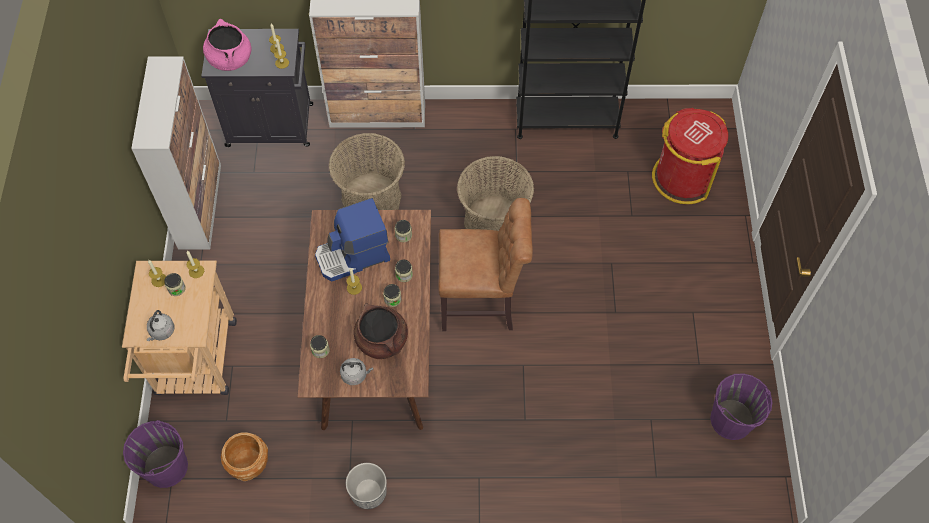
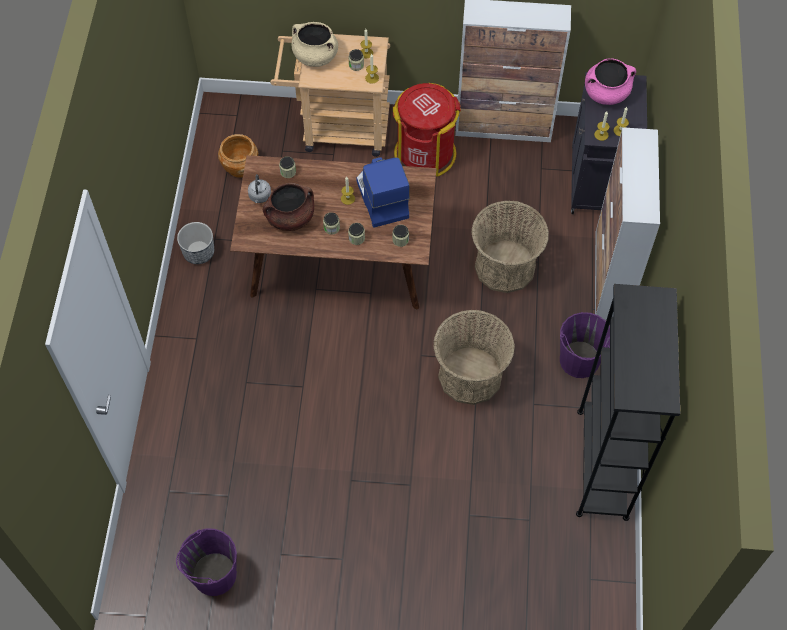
camera: 95 degrees right, 0 degrees up
purple bucket [123,420,188,488] -> purple bucket moved to [560,312,610,378]
grey kettle [147,310,175,341] -> beige cooking pot [292,22,338,67]
brown chair [438,198,533,331] -> none
red trash can [652,108,728,204] -> red trash can moved to [393,83,461,177]

